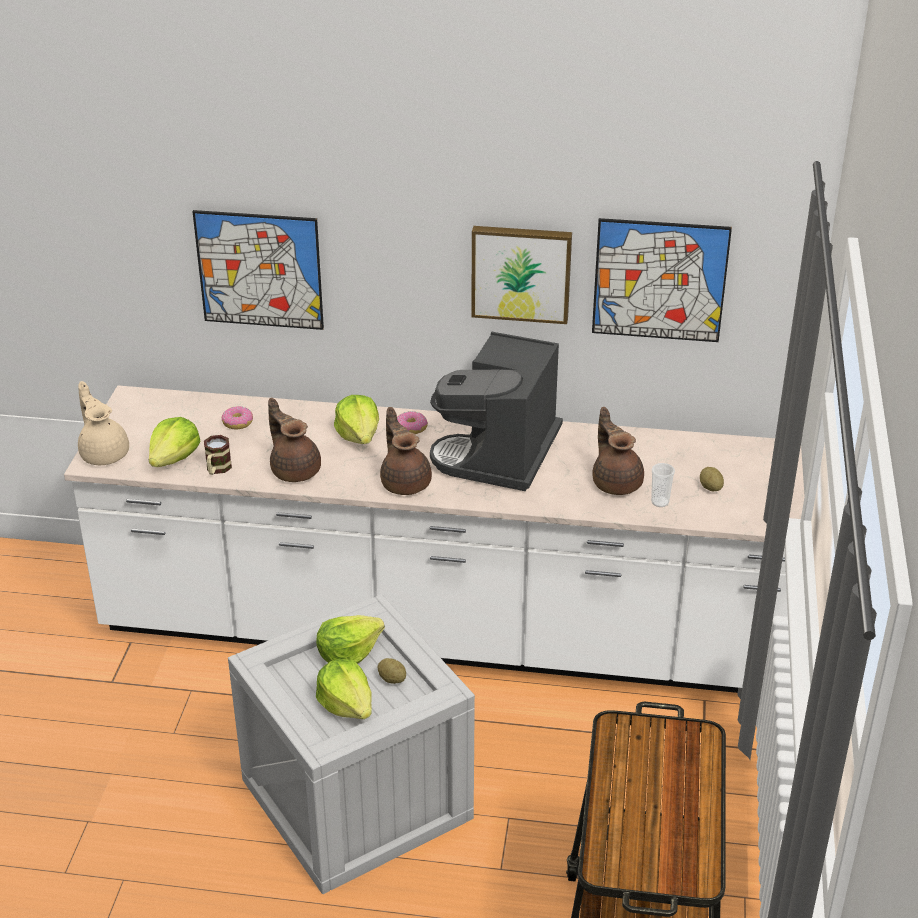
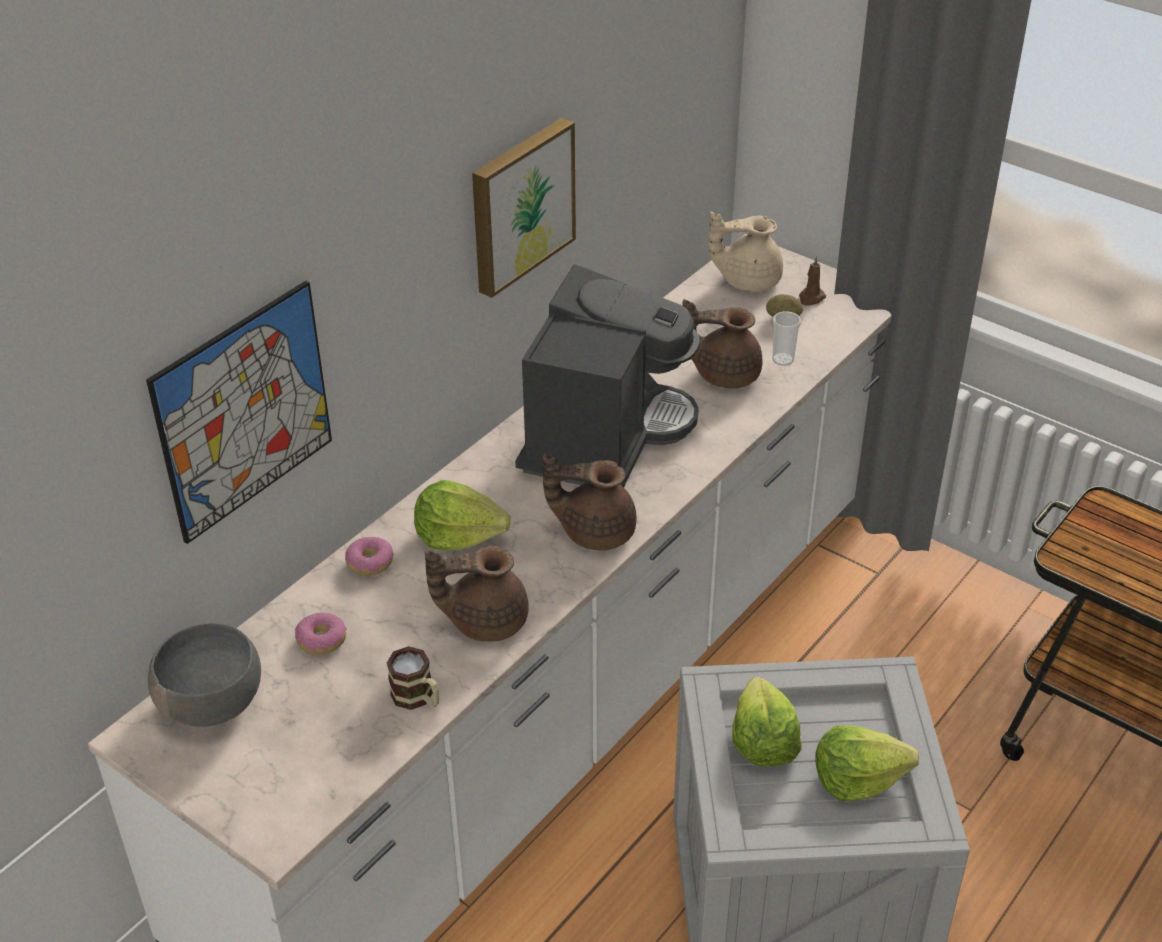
camera: 60 degrees left, 5 degrees up
beige teapot [78,381,129,465] -> beige teapot moved to [708,212,783,291]
lettuce [149,417,200,467] -> none
potato [378,658,406,684] -> none
donut [397,411,428,434] -> donut moved to [345,537,394,576]
coffee machine [430,332,563,491] -> coffee machine turned 120 degrees counterclockwise [515,264,700,487]
picture [592,218,732,342] -> none
none -> grey bowl [148,623,261,727]
none -> brown candle [799,256,826,306]

